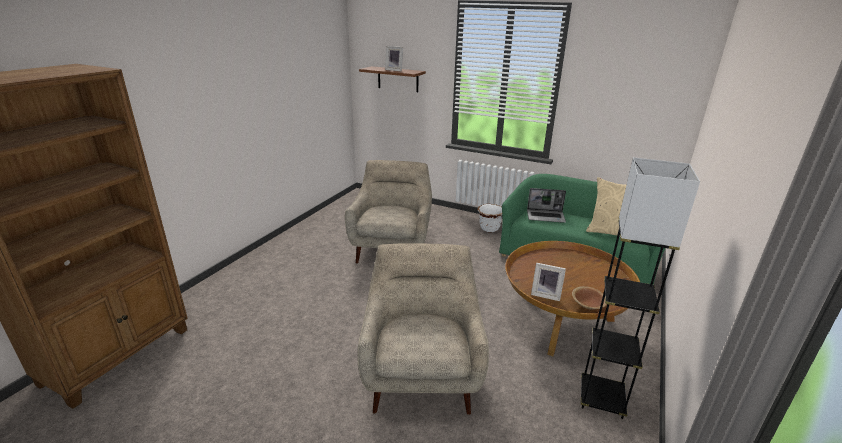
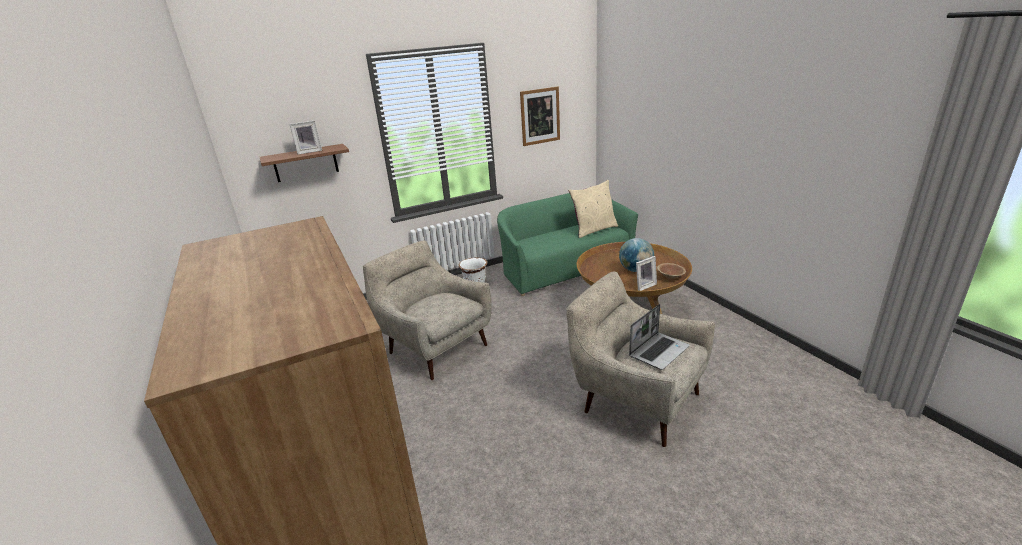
camera: 50 degrees left, 0 degrees up
laptop [527,188,566,223] -> laptop moved to [629,304,690,370]
grey floor lamp [581,157,700,419] -> none
none -> picture [520,87,560,146]
none -> globe [619,238,654,272]

